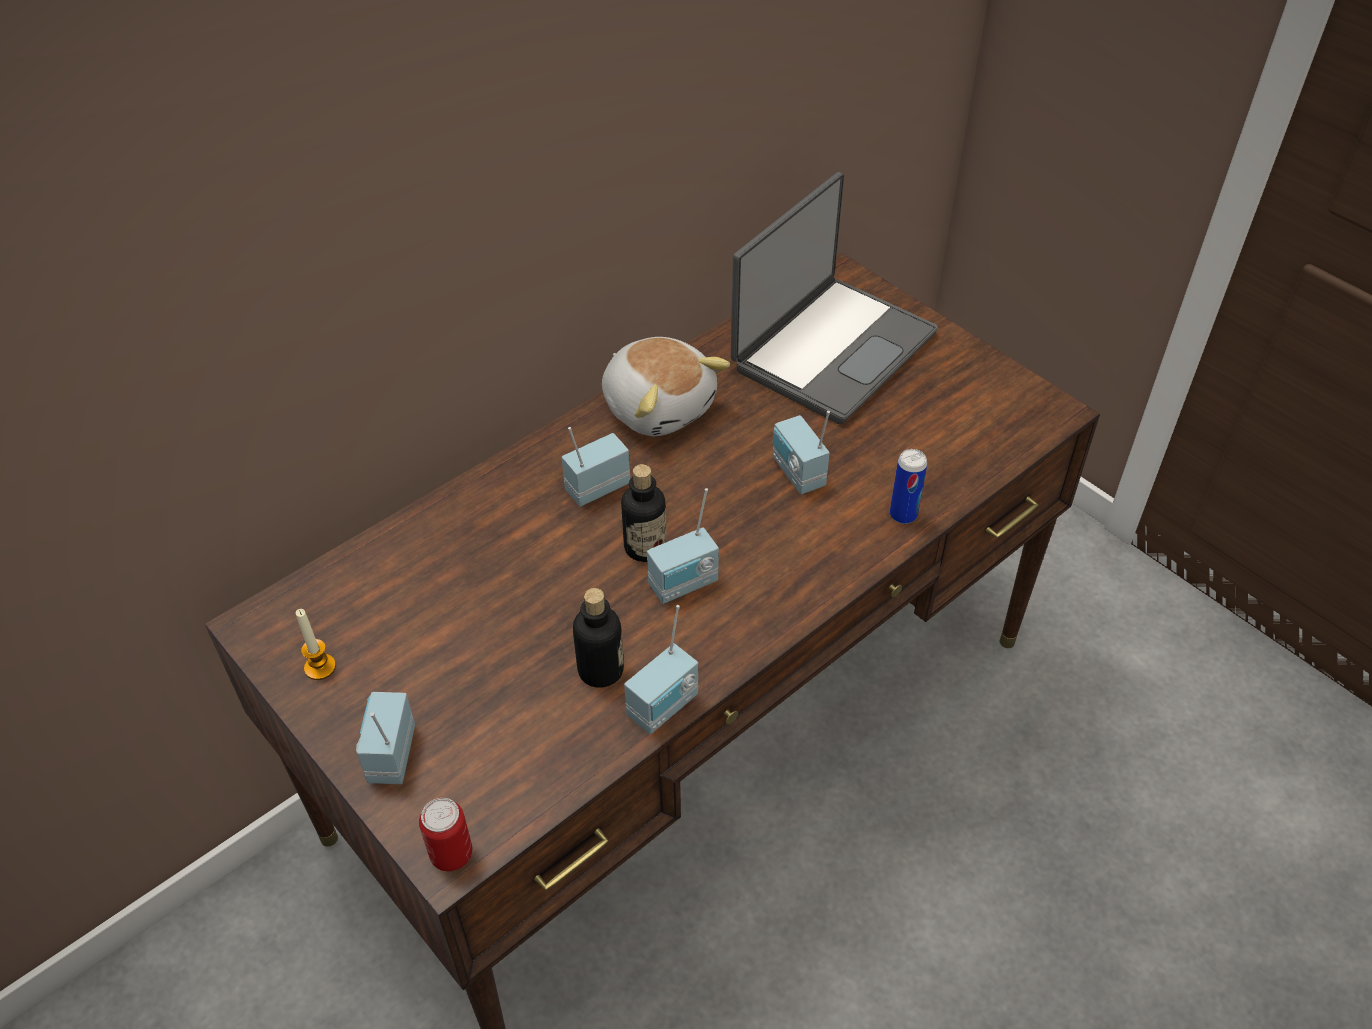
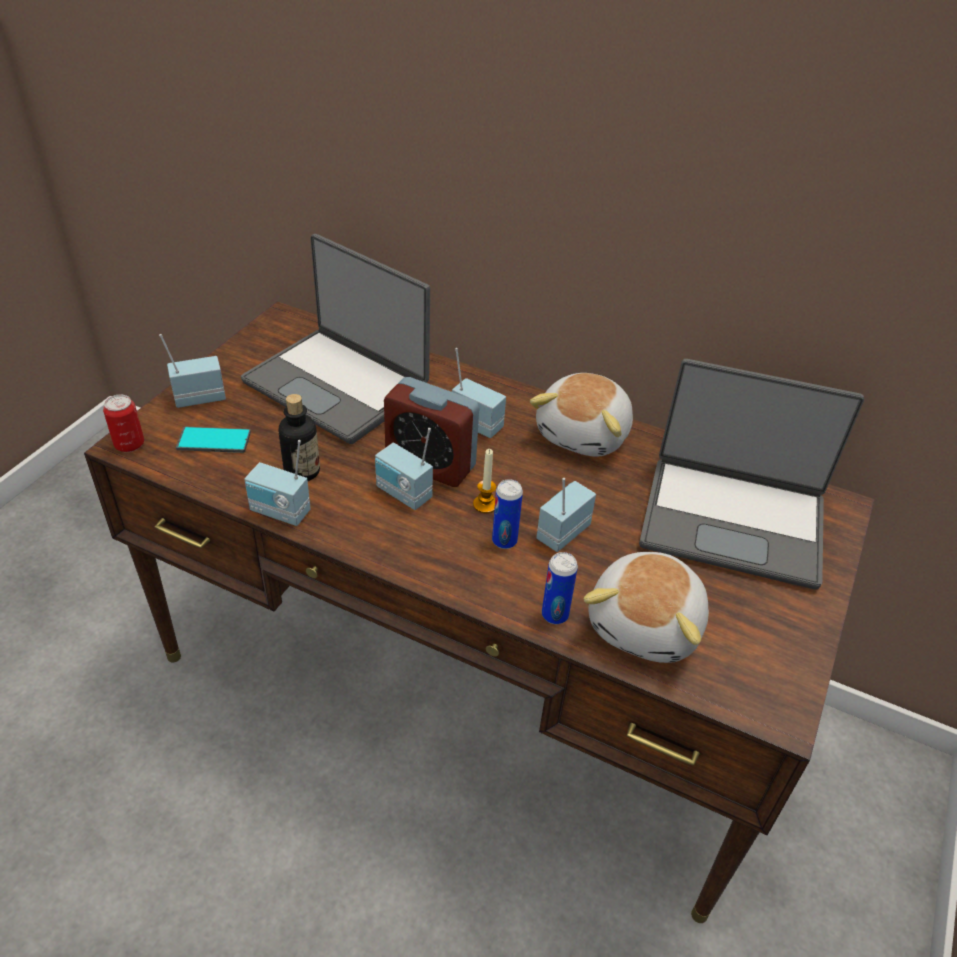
camera: 65 degrees right, 5 degrees down
candle [296,609,336,680] -> candle moved to [473,449,496,513]
bottle [621,464,667,562] -> alarm clock [384,377,479,487]
none -> phone [176,426,251,453]
none -> laptop [241,234,430,444]
none -> can [492,479,523,549]
none -> plush toy [584,552,709,663]

